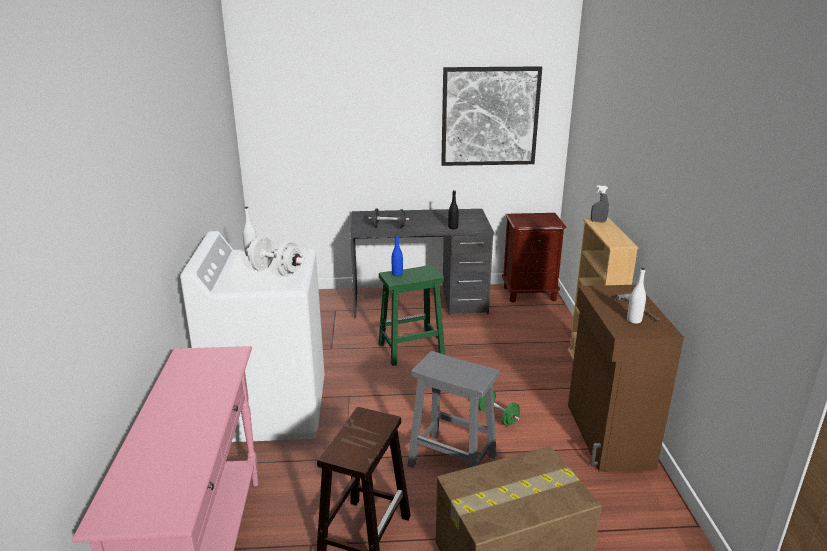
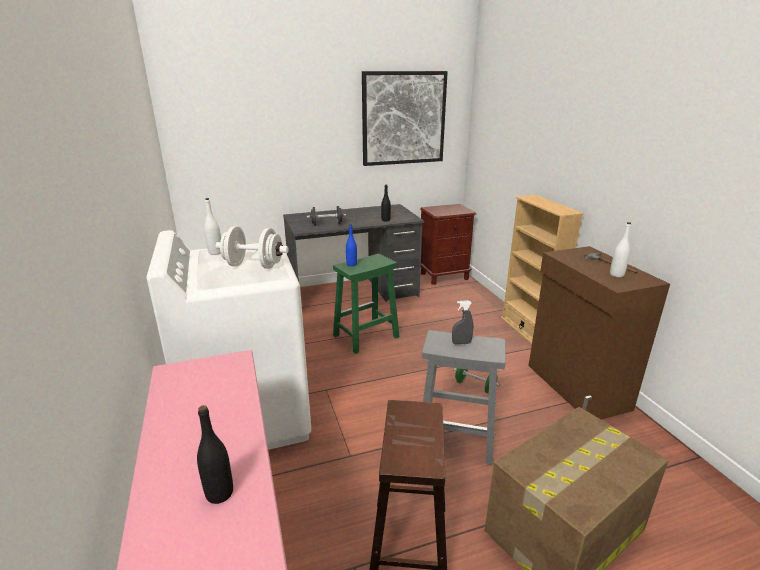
camera: 15 degrees left, 0 degrees up
grey spray bottle [591,185,609,222] -> grey spray bottle moved to [452,300,473,345]
none -> black bottle [197,405,233,504]

